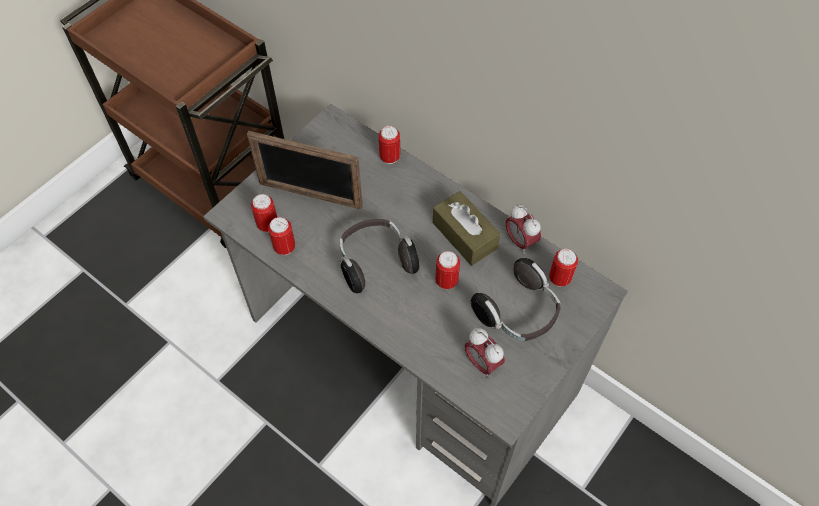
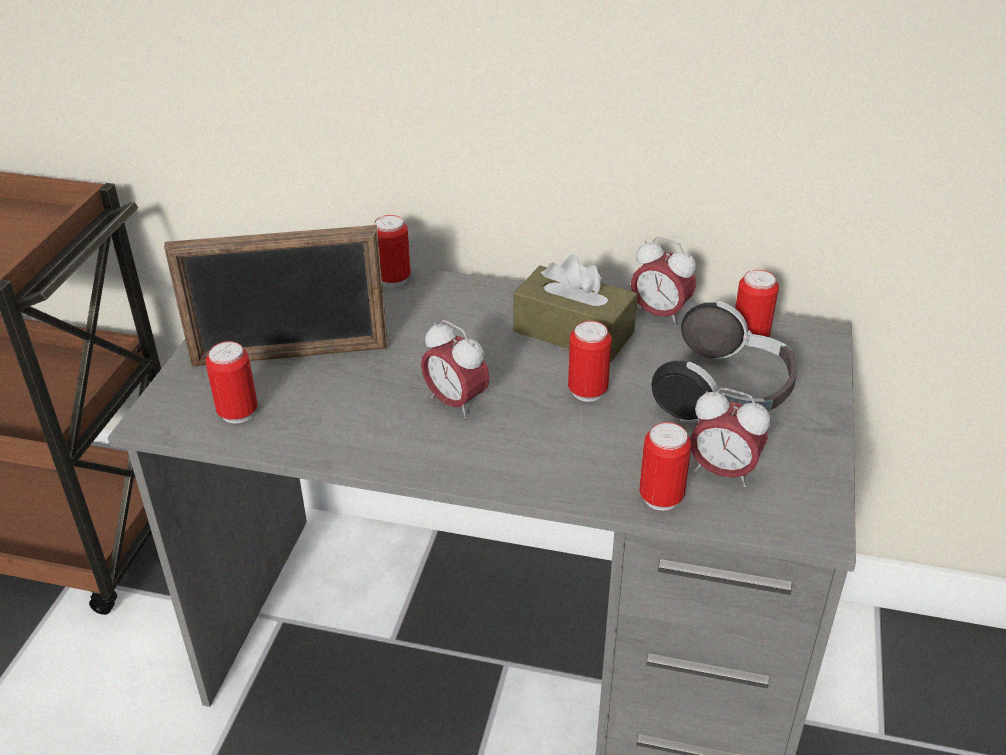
camera: 25 degrees left, 20 degrees down
can [268,217,295,255] -> can moved to [639,422,691,511]
headphones [339,219,419,293] -> alarm clock [421,320,490,419]

